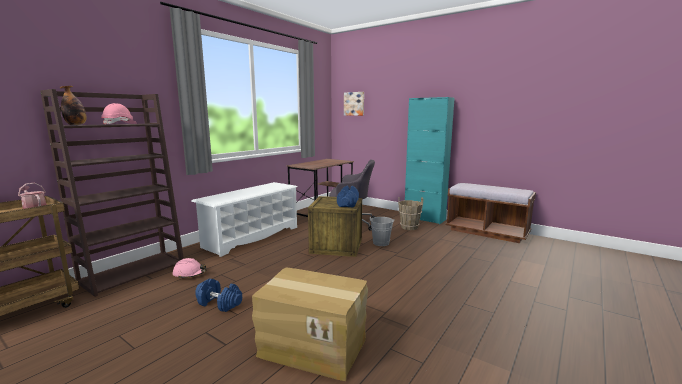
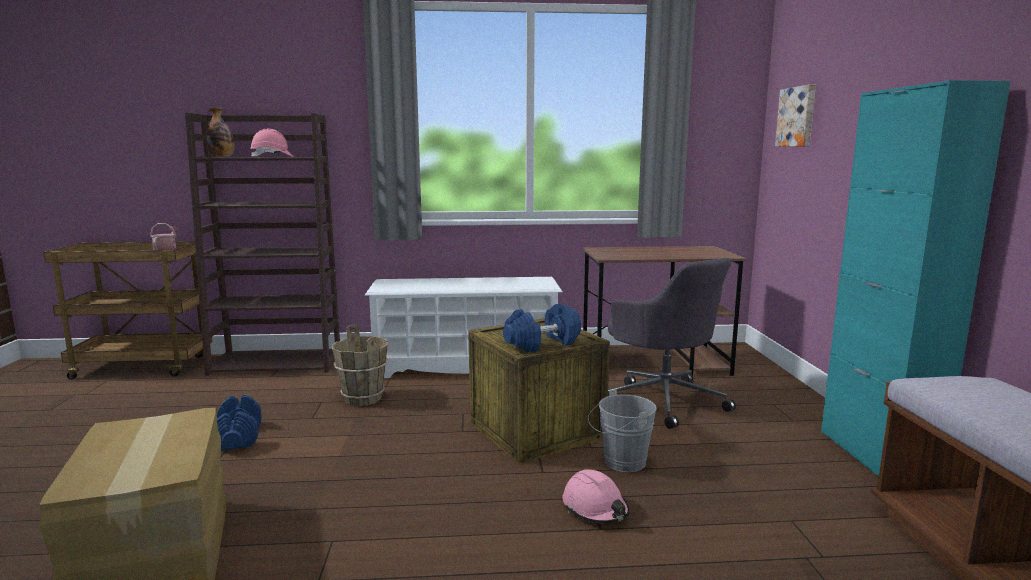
camera: 50 degrees right, 0 degrees up
pink hard hat [172,258,206,279] -> pink hard hat moved to [562,470,630,523]
brown bucket [398,197,423,230] -> brown bucket moved to [331,325,388,406]

